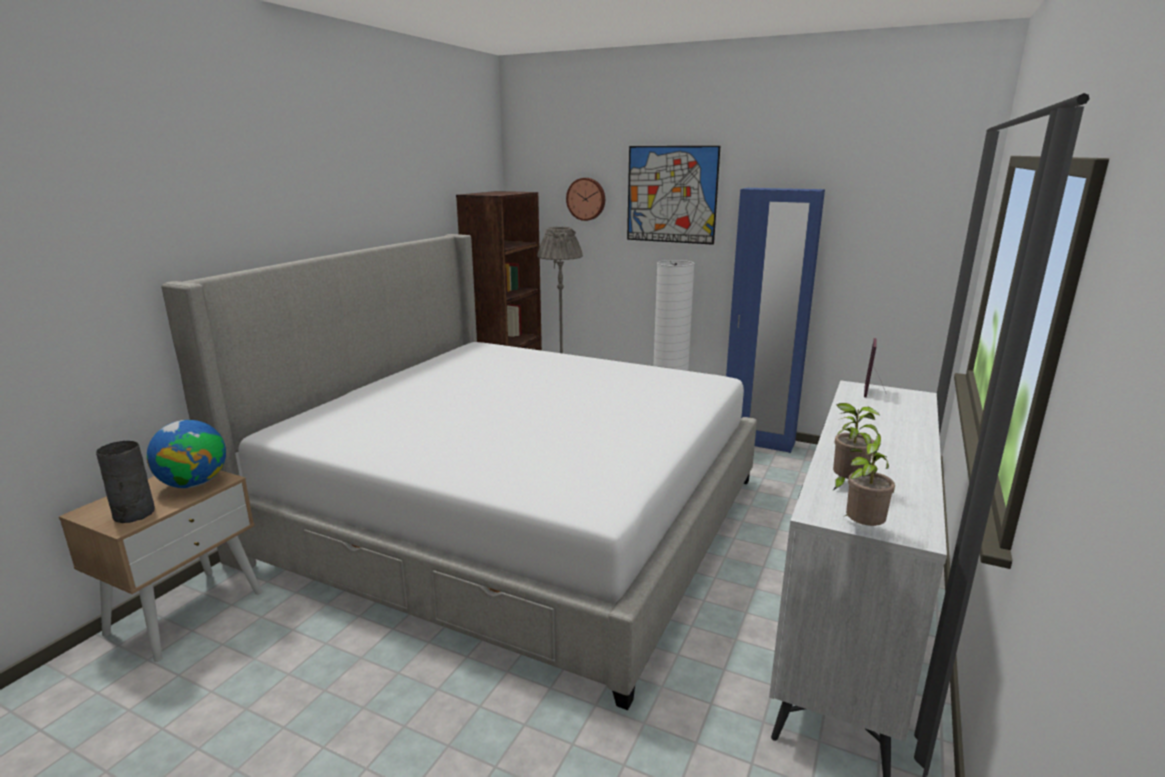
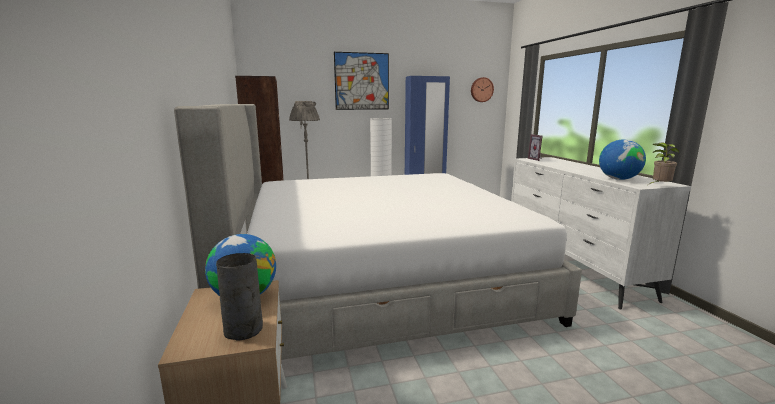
camera: 40 degrees left, 5 degrees down
wall clock [566,178,605,221] -> wall clock moved to [471,77,494,102]
potted plant [833,403,879,490] -> globe [599,139,646,180]

